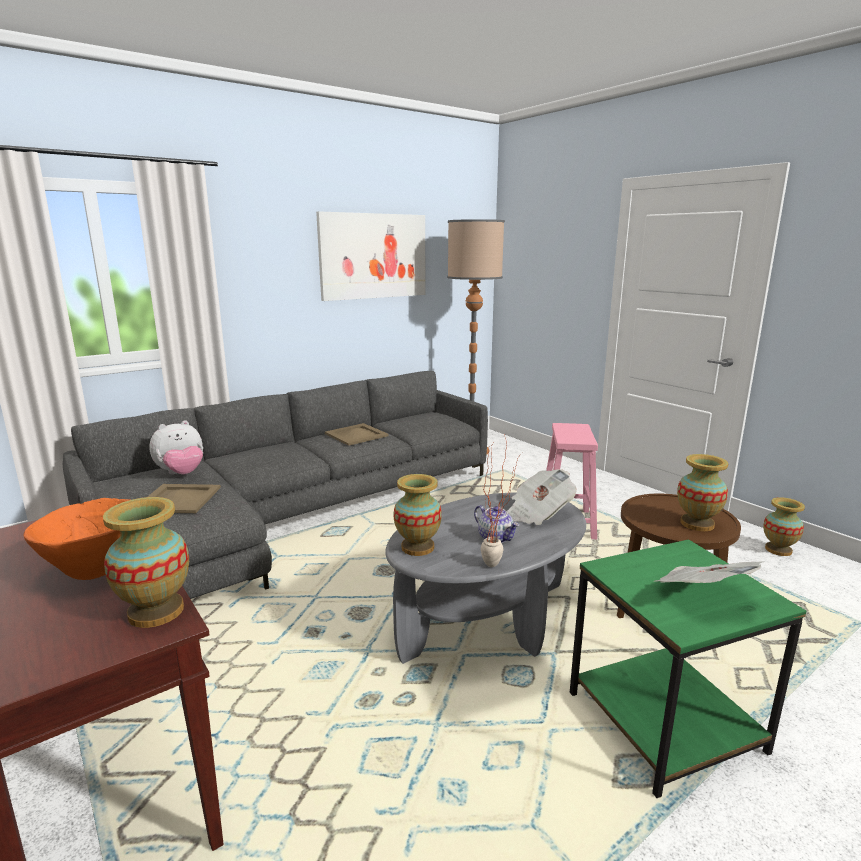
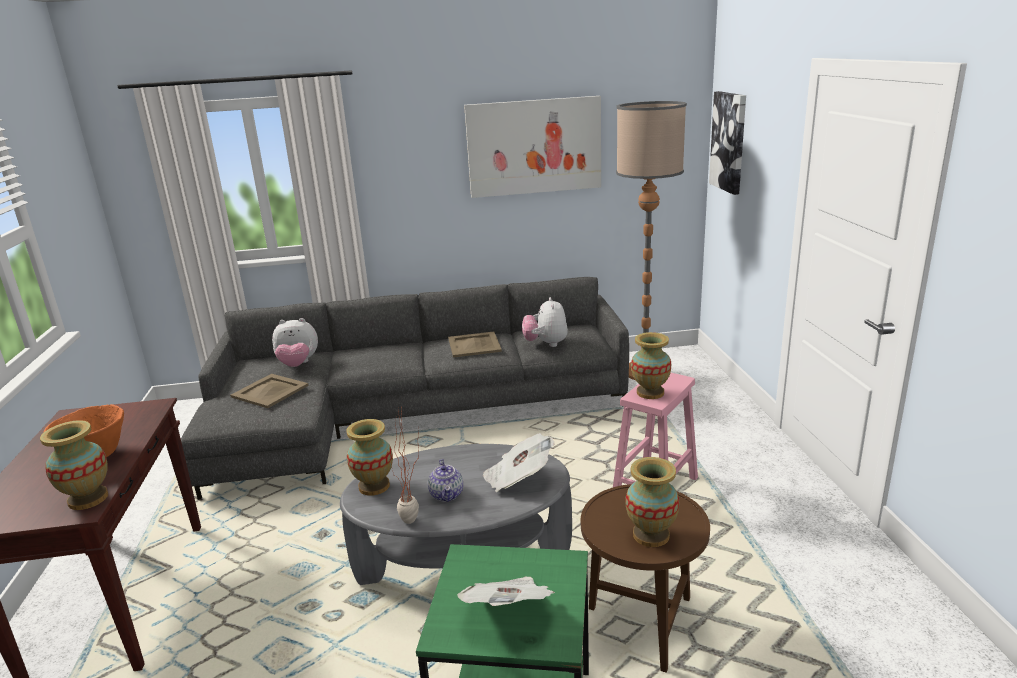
camera: 30 degrees right, 5 degrees up
vase [763,497,805,556] -> vase moved to [631,332,671,399]
none -> plush toy [522,297,568,347]
none -> picture [709,91,746,195]

